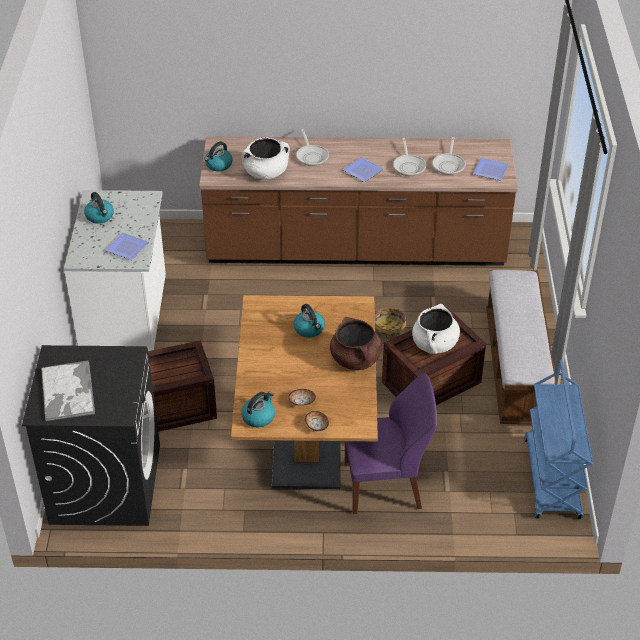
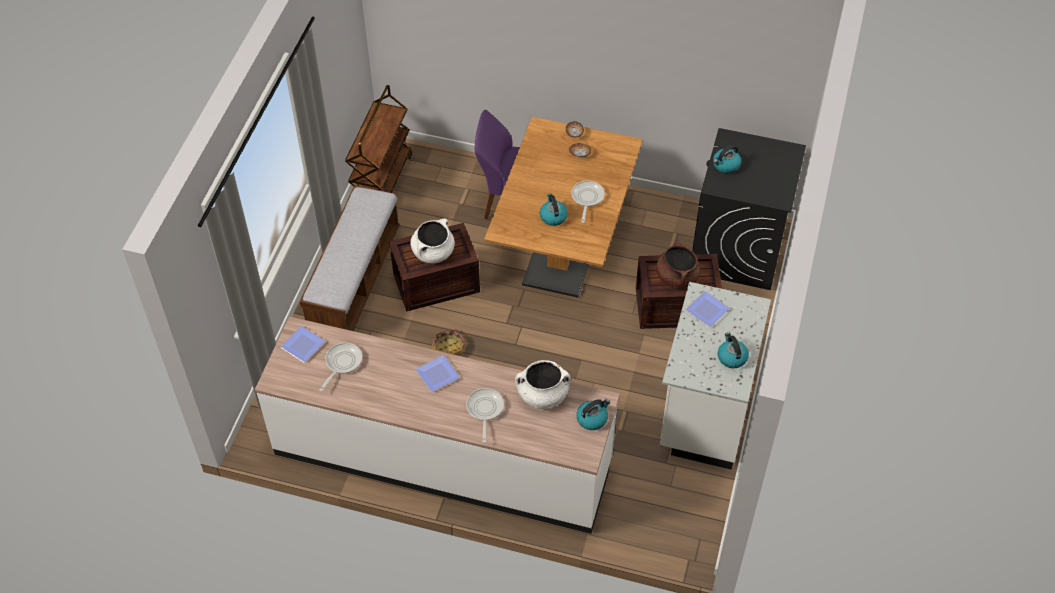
camera: 165 degrees left, 10 degrees up
tray [41,360,95,422] -> none
brown counter [199,136,518,266] -> white counter [255,316,620,534]
kettle [241,392,275,427] -> kettle moved to [713,145,741,173]
brown cooking pot [330,317,382,370] -> brown cooking pot moved to [656,240,700,289]
frying pan [393,138,426,176] -> frying pan moved to [571,180,605,223]
blue cart [524,360,593,519] -> brown cart [345,85,412,193]

